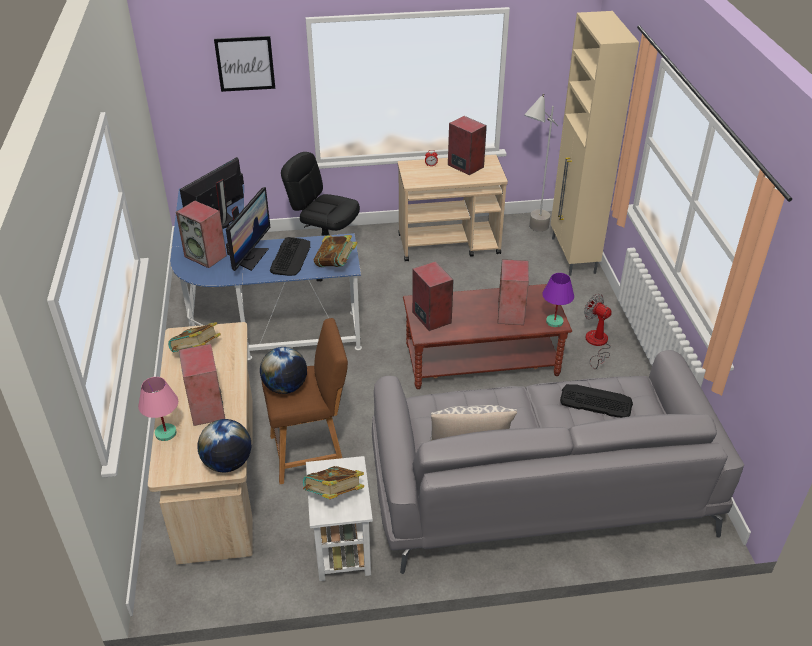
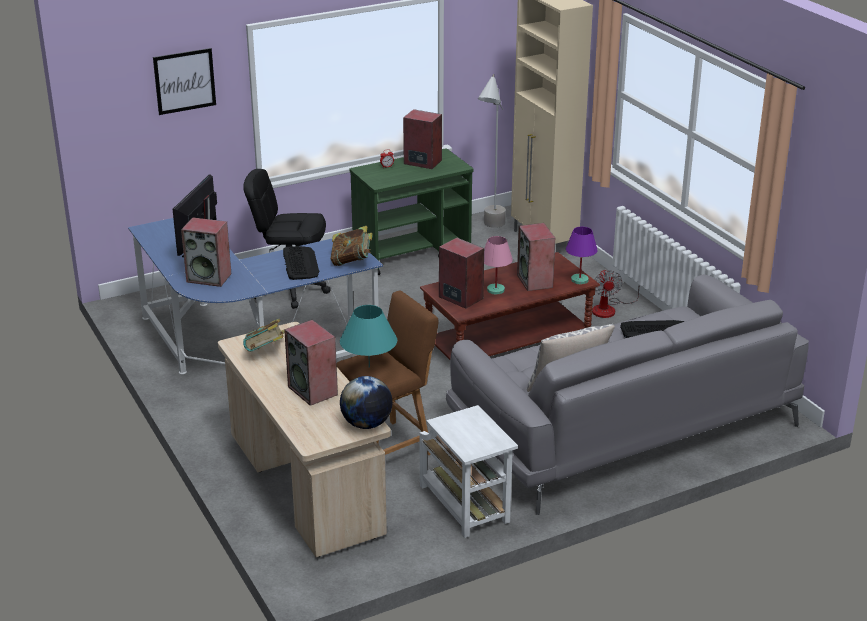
camera: 20 degrees left, 10 degrees down
pink table lamp [138,377,178,441] -> pink table lamp moved to [484,236,513,295]
monitor [226,187,270,271] -> none
globe [260,347,307,394] -> turquoise table lamp [340,305,397,368]
book [303,466,364,499] -> none
beige cart [398,155,508,262] -> green cart [349,148,474,275]
fan [584,294,611,369] -> fan turned 120 degrees counterclockwise [592,269,639,318]

